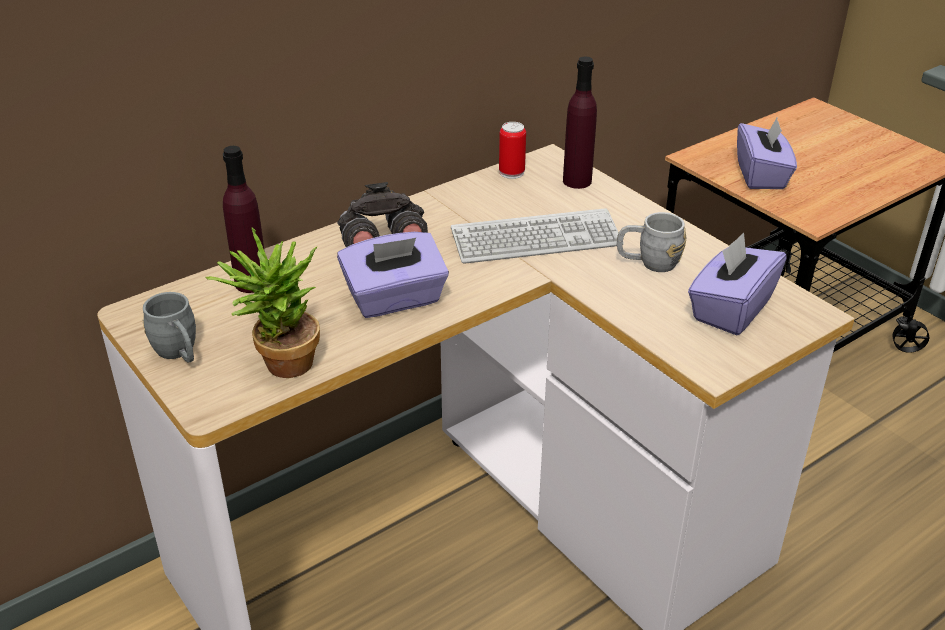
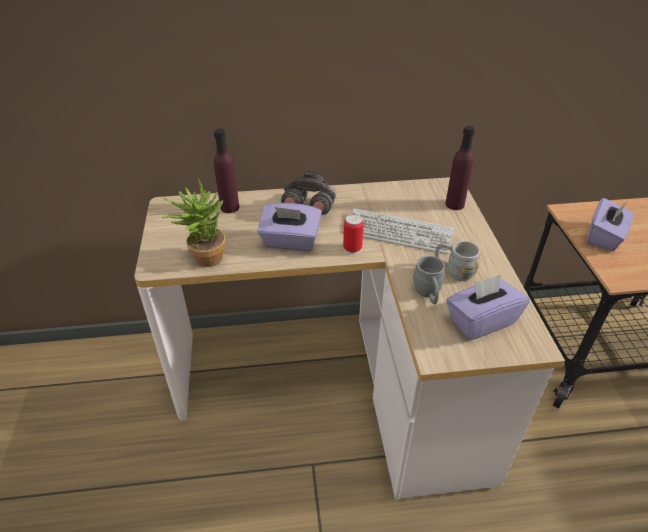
camera: 30 degrees right, 5 degrees up
grey mug [142,292,196,363] -> grey mug moved to [413,256,445,304]
can [499,122,526,179] -> can moved to [343,214,364,254]

